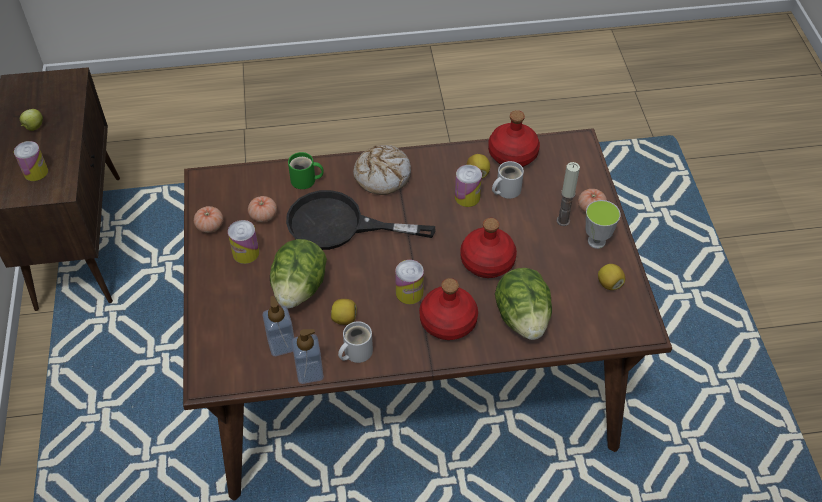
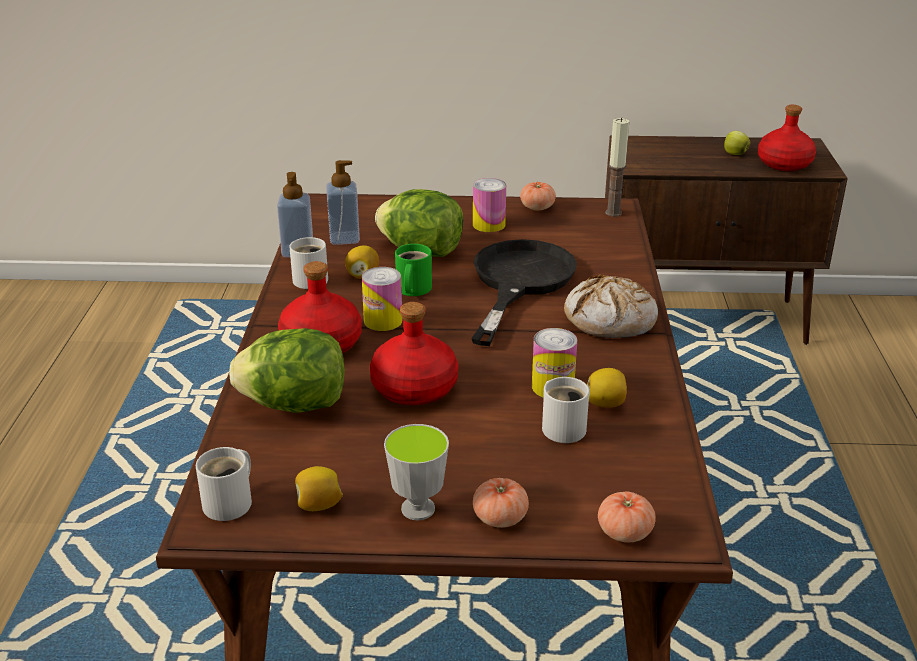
camera: 100 degrees right, 20 degrees down
can [14,141,48,181] -> none
tomato [248,196,277,222] -> tomato moved to [598,491,656,542]
green mug [288,152,324,189] -> green mug moved to [395,244,432,296]
red bottle [488,110,540,167] -> red bottle moved to [758,105,816,171]
candle [557,162,580,226] -> candle moved to [605,117,629,217]
none -> white mug [196,447,252,521]

